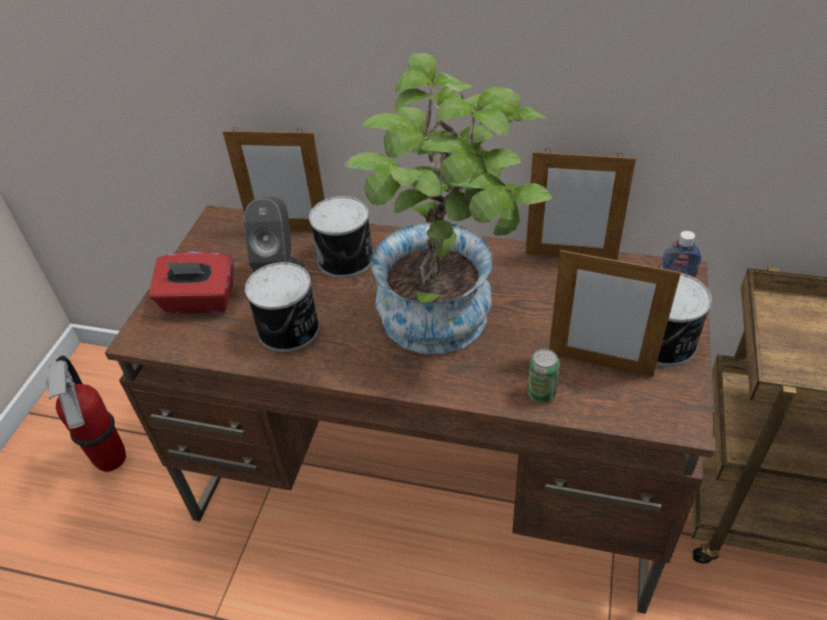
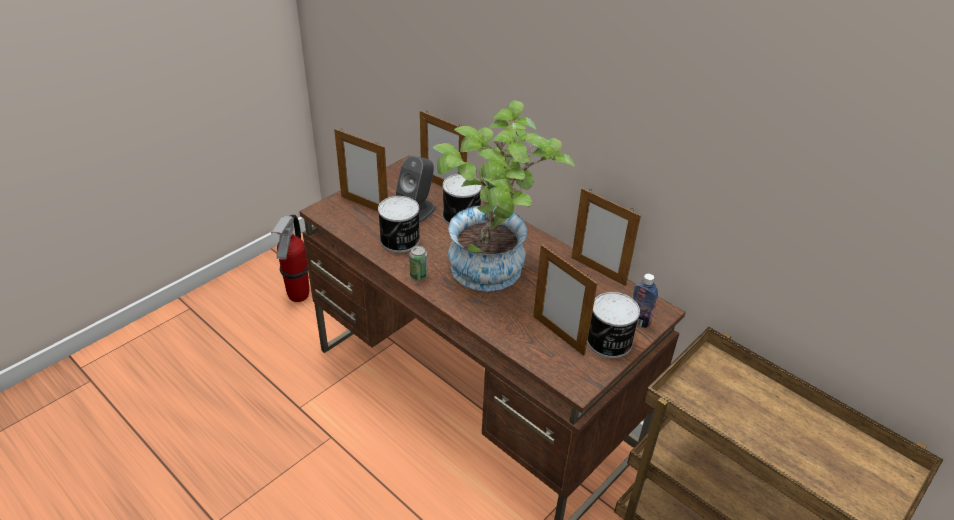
camera: 25 degrees right, 5 degrees down
red tissue box [149,252,233,314] -> picture frame [334,129,388,211]
can [527,349,560,402] -> can moved to [409,246,428,280]

